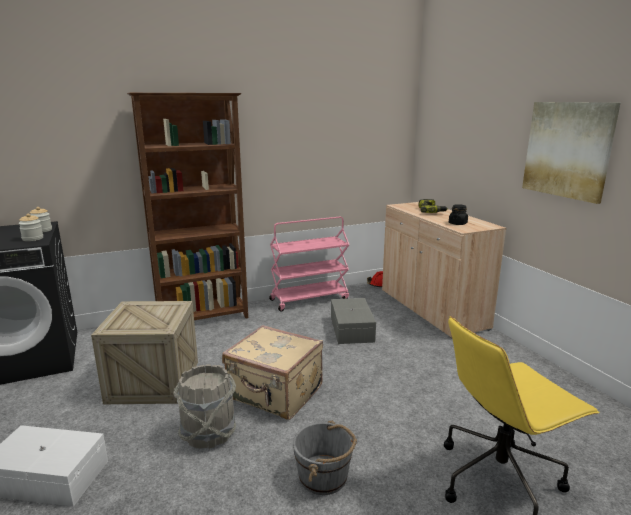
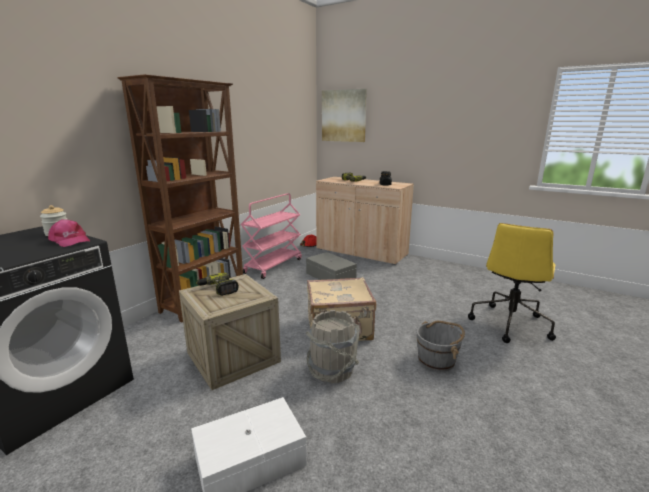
camera: 35 degrees left, 0 degrees up
jar [19,214,43,241] -> pink cap [48,219,90,247]
picture [522,102,621,204] -> picture moved to [322,89,367,142]
none -> power drill [196,273,239,296]

